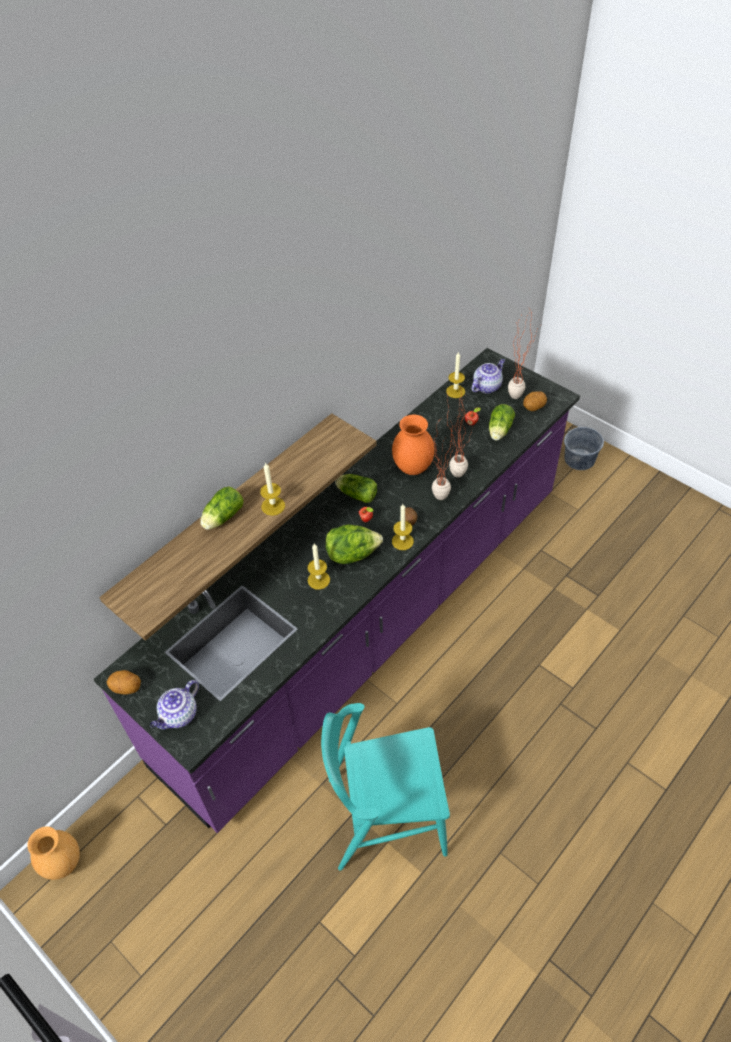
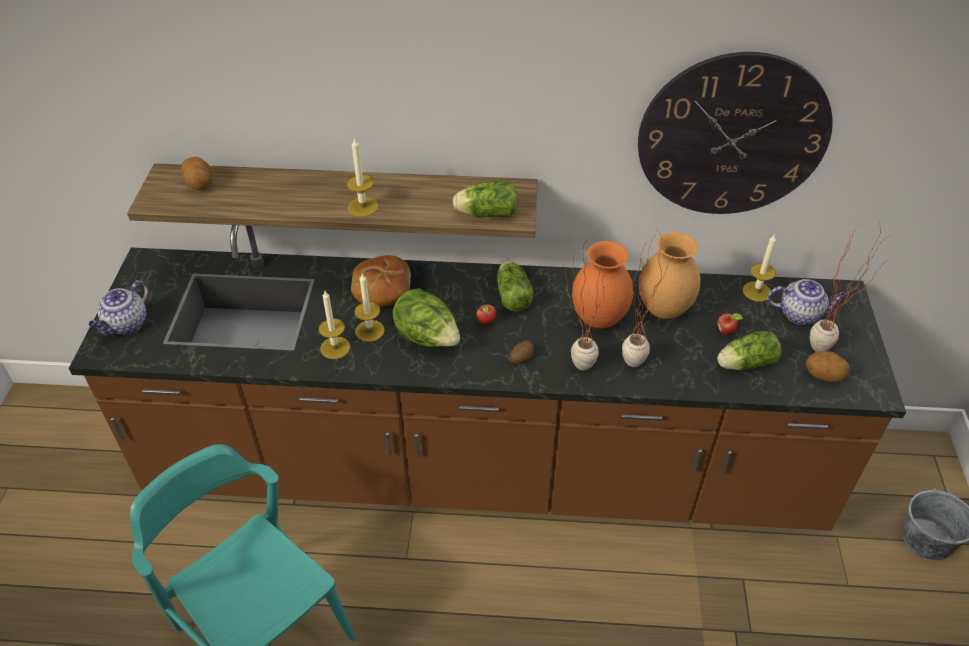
camera: 50 degrees right, 5 degrees down
brown vase [27,826,80,880] -> brown vase moved to [639,232,700,319]
purple counter [93,348,580,833] -> brown counter [69,225,906,531]
potato [107,670,141,695] -> potato moved to [181,157,212,190]
teapot [150,680,199,730] -> teapot turned 60 degrees counterclockwise [89,280,149,335]
lettuce [200,487,244,530] -> lettuce moved to [453,181,518,218]
candle [392,504,414,550] -> candle moved to [318,291,350,359]
none -> bread [351,255,411,308]
none -> wall clock [638,52,833,214]

